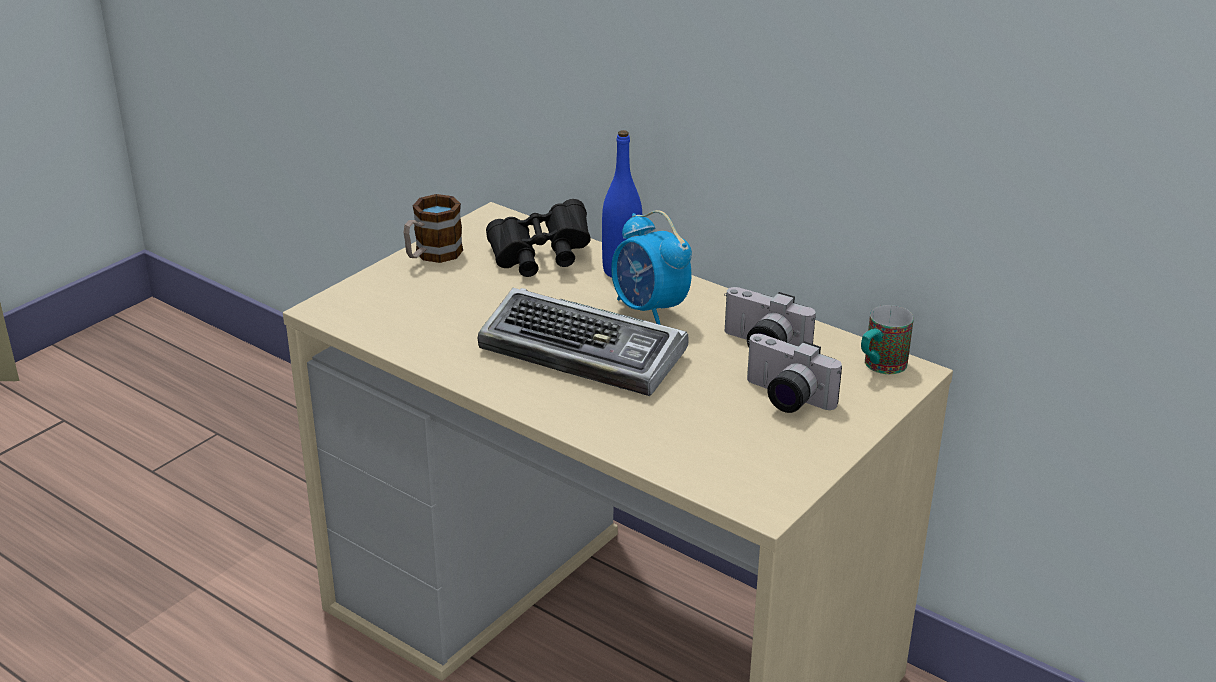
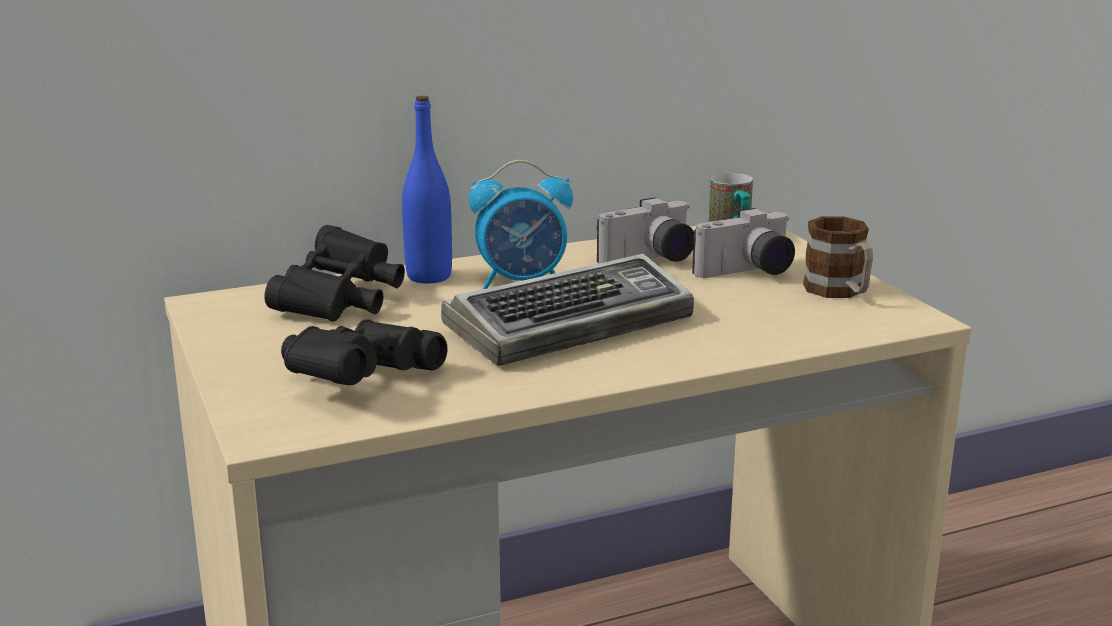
camera: 60 degrees left, 10 degrees down
mug [403,194,463,263] -> mug moved to [803,216,873,298]
none -> black binoculars [281,319,448,385]

